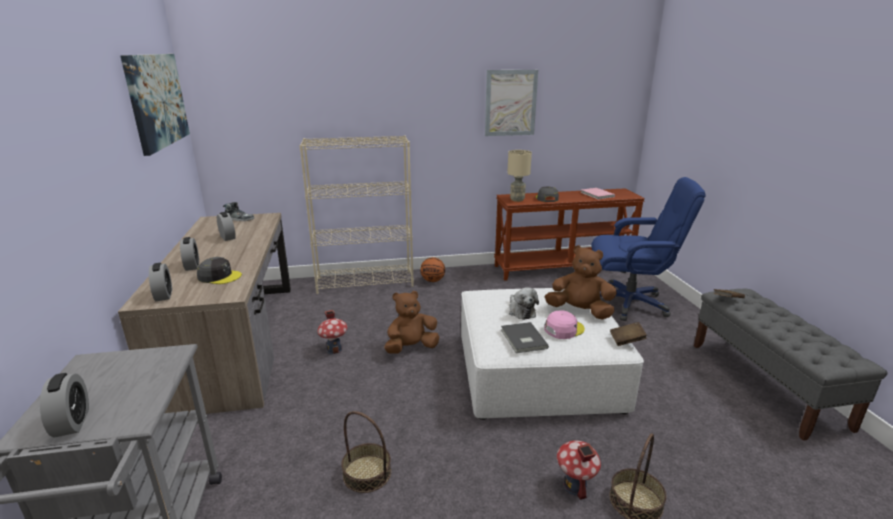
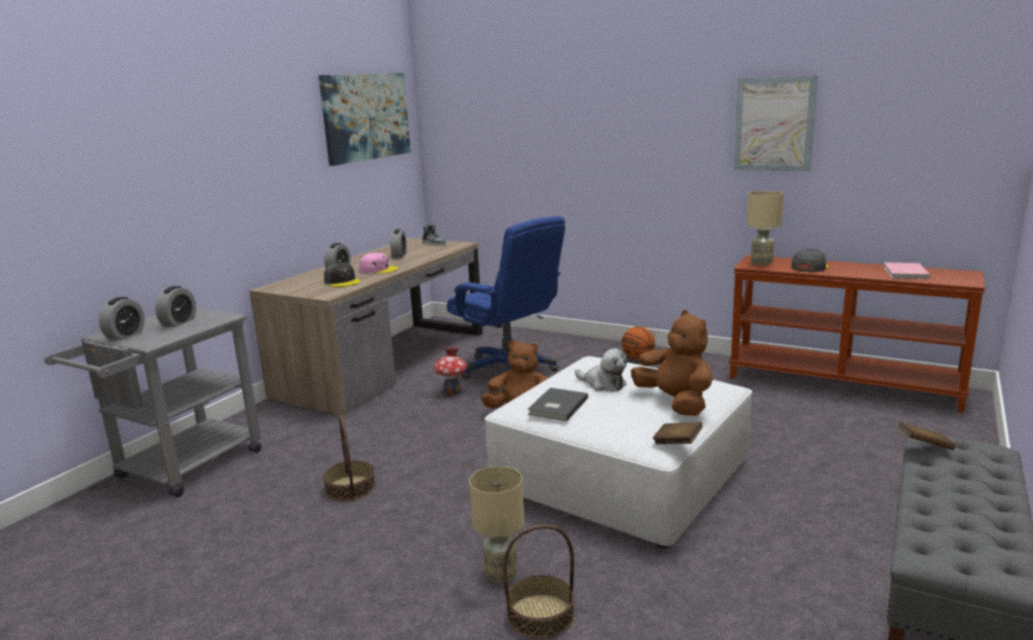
camera: 40 degrees right, 5 degrees down
alarm clock [149,263,172,301] -> alarm clock moved to [155,286,196,327]
beige bookcase [299,135,414,294] -> none
plush toy [509,287,539,320] -> plush toy turned 75 degrees counterclockwise [575,348,627,392]
pink cap [544,310,585,339] -> pink cap moved to [359,253,399,274]
toy house [557,440,601,500] -> beige table lamp [469,466,524,584]
blue office chair [591,177,706,321] -> blue office chair moved to [447,216,565,379]

